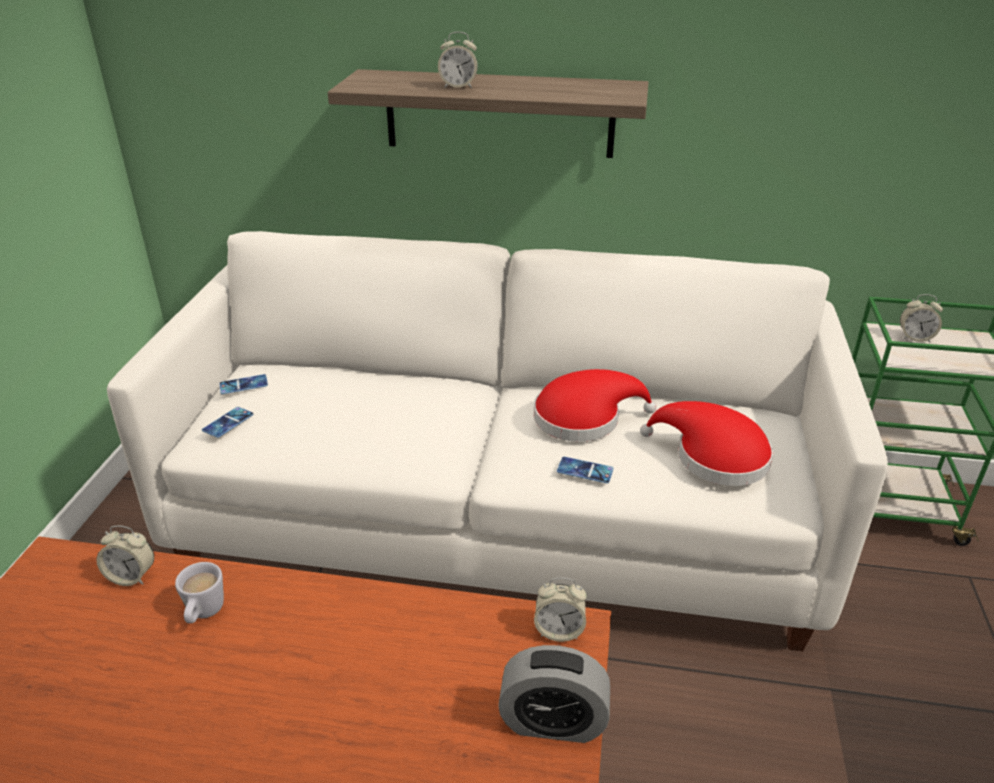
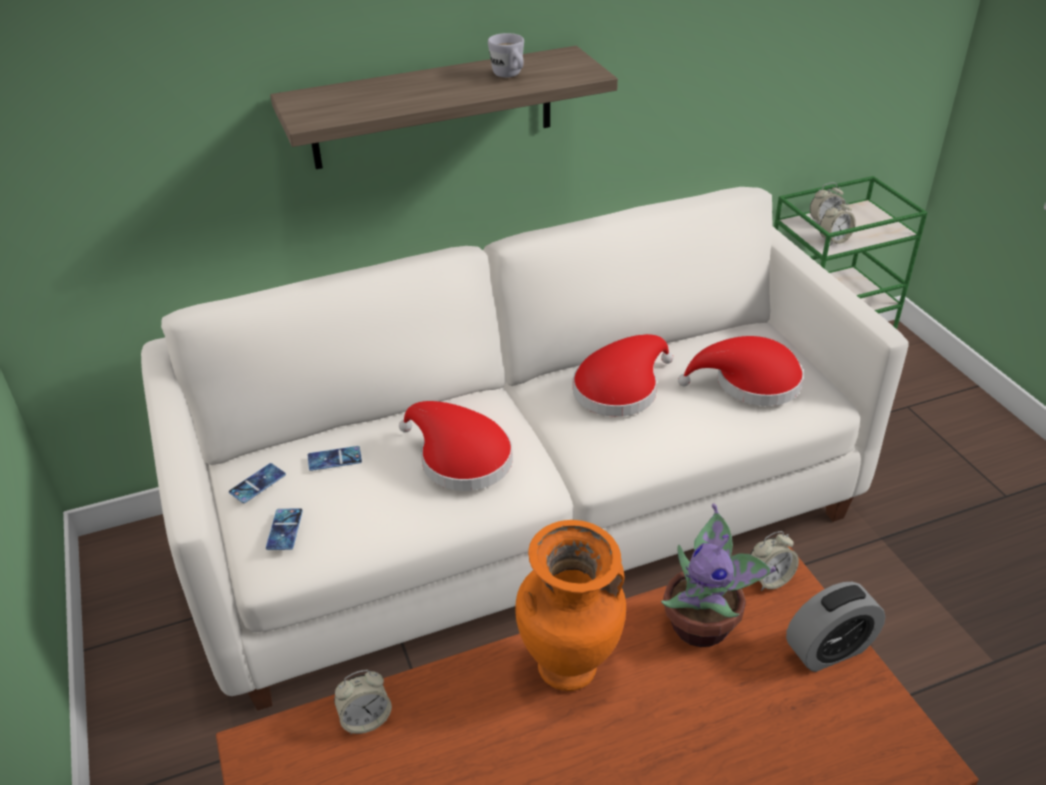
camera: 30 degrees left, 5 degrees up
white mug [175,562,224,623] -> white mug moved to [488,33,524,77]
alarm clock [438,32,478,89] -> alarm clock moved to [820,199,856,246]
phone [557,457,614,483] -> phone moved to [308,446,362,471]
none -> red hat [399,401,513,491]
none -> orange vase [515,520,626,691]
none -> potted plant [661,503,776,647]

